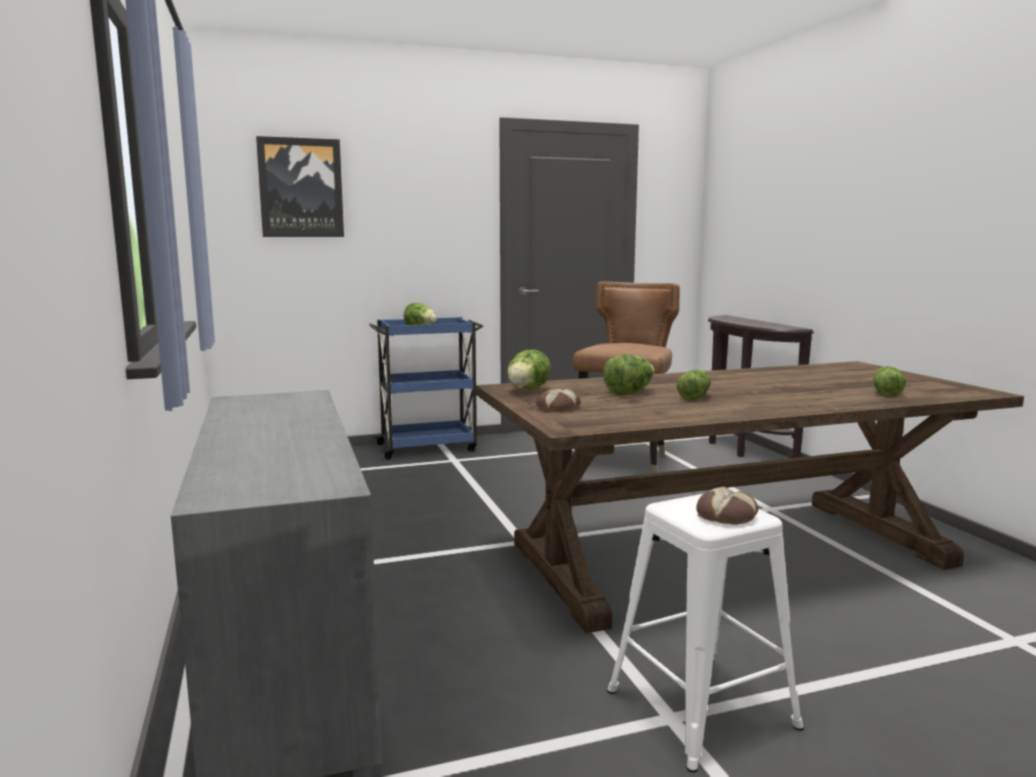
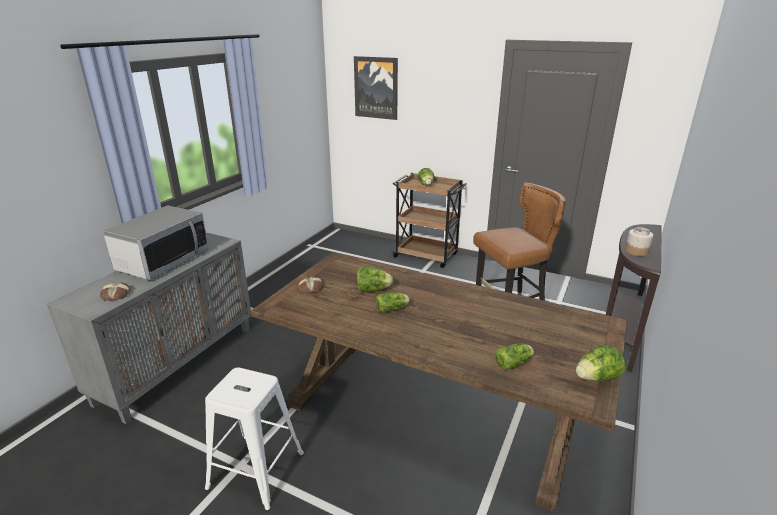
camera: 45 degrees right, 15 degrees up
blue cart [369,317,483,459] -> brown cart [392,173,467,268]
lettuce [507,350,551,389] -> lettuce moved to [576,345,625,381]
bread [696,486,758,525] -> bread moved to [100,282,131,301]
none -> microwave [103,205,209,280]
none -> jar [625,227,653,256]

